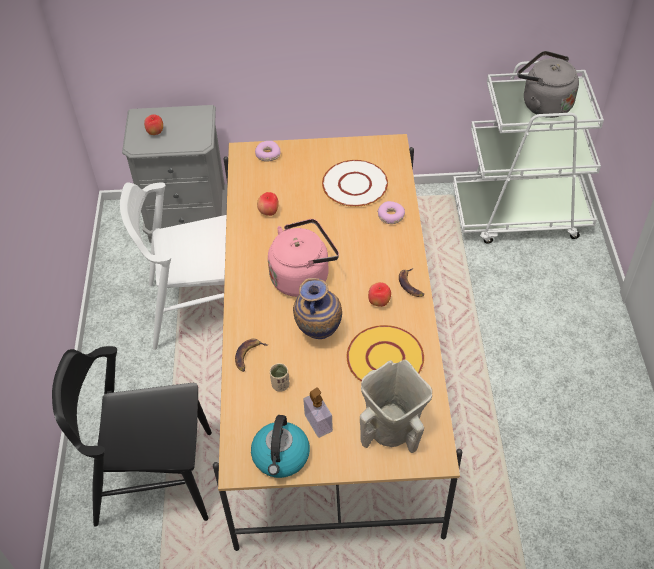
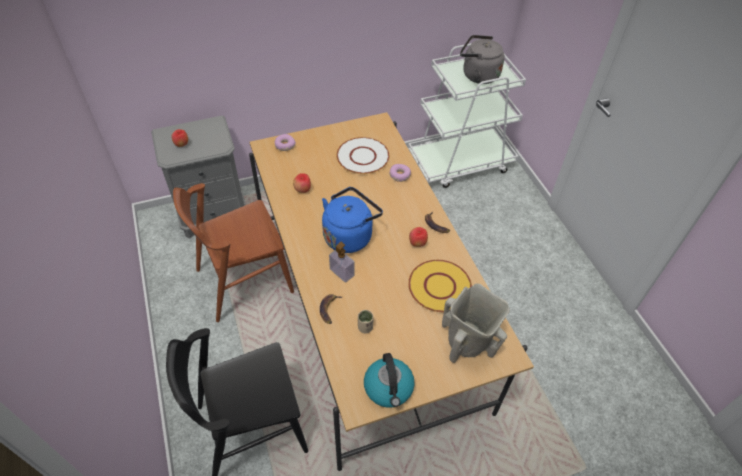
camera: 20 degrees left, 0 degrees up
white chair [120,182,226,350] -> brown chair [173,183,294,322]
pink kettle [268,219,339,297] -> blue kettle [322,187,383,253]
vase [293,278,342,339] -> none
soap dispenser [303,387,333,438] -> soap dispenser moved to [329,242,354,283]

